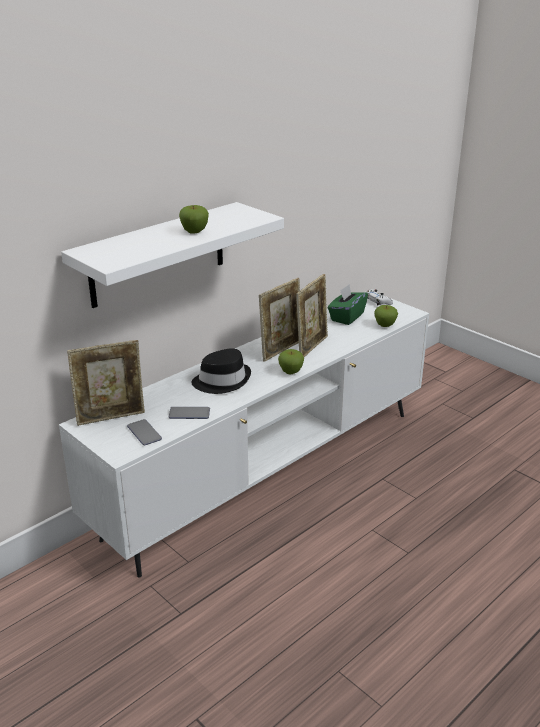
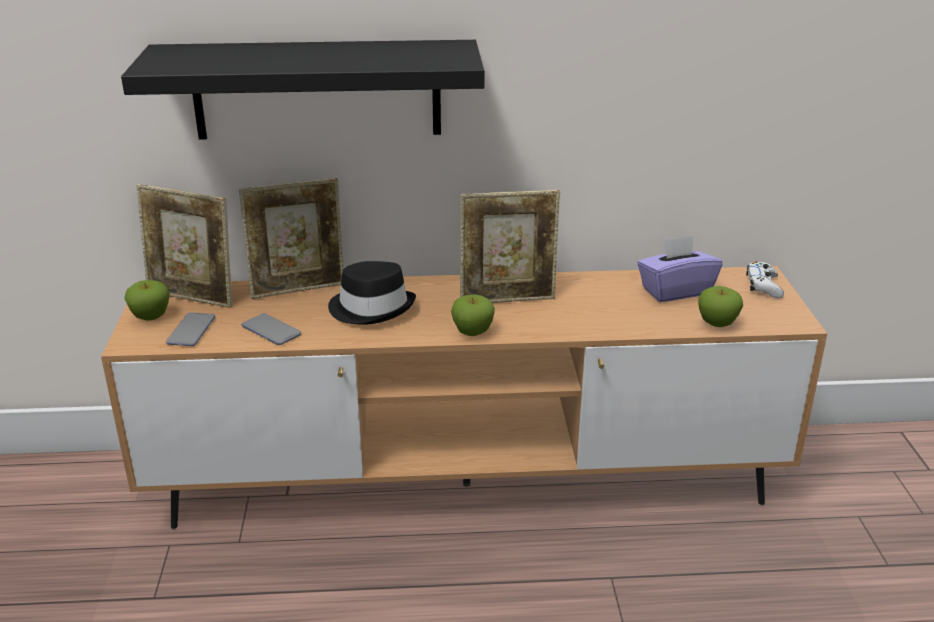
camera: 40 degrees right, 0 degrees up
white tv stand [59,292,429,577] -> brown tv stand [101,266,827,529]
white shelf [61,202,284,308] -> black shelf [121,40,485,140]
apple [179,205,209,234] -> apple moved to [124,280,170,320]
picture frame [296,274,328,357] -> picture frame moved to [239,178,344,299]
green tissue box [328,285,368,325] -> purple tissue box [637,235,723,302]

